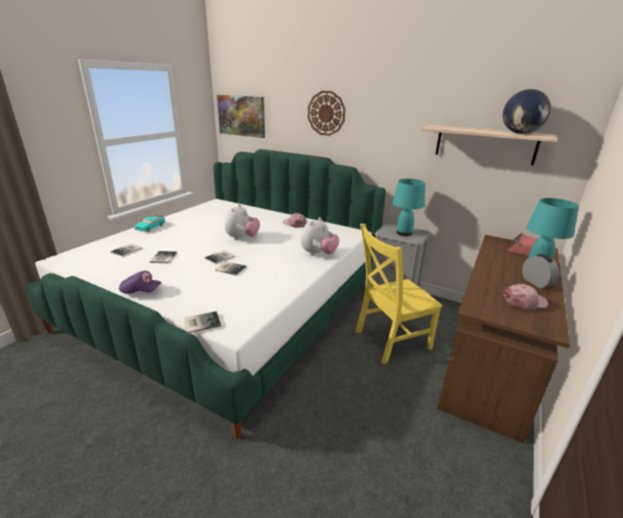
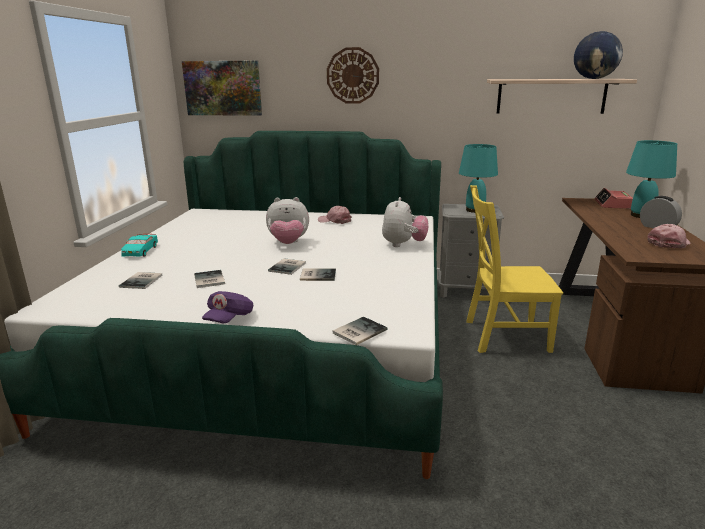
camera: 20 degrees left, 5 degrees down
purple cap [119,271,162,294] -> purple cap turned 120 degrees clockwise [202,291,253,323]
plush toy [225,204,260,240] -> plush toy turned 90 degrees clockwise [266,197,309,244]
yellow chair [356,224,443,364] -> yellow chair turned 45 degrees clockwise [466,185,563,353]

